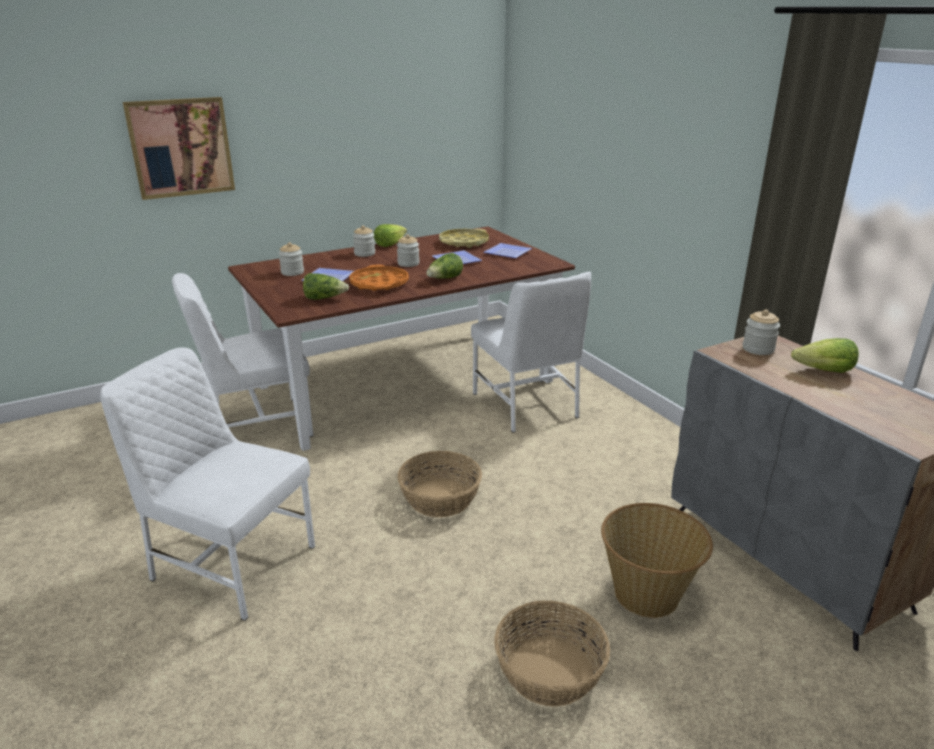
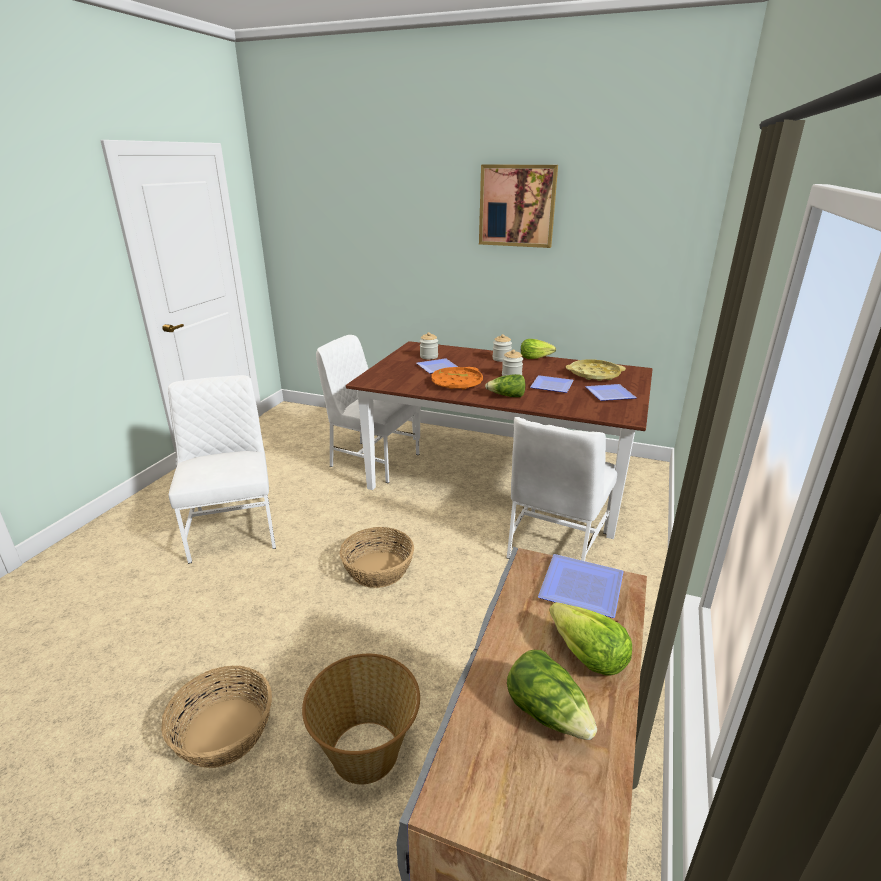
camera: 50 degrees right, 0 degrees up
picture [123,97,235,200] -> picture moved to [479,164,558,248]
lettuce [303,273,349,300] -> lettuce moved to [507,650,597,740]
jar [743,310,780,355] -> plate [538,554,624,618]

